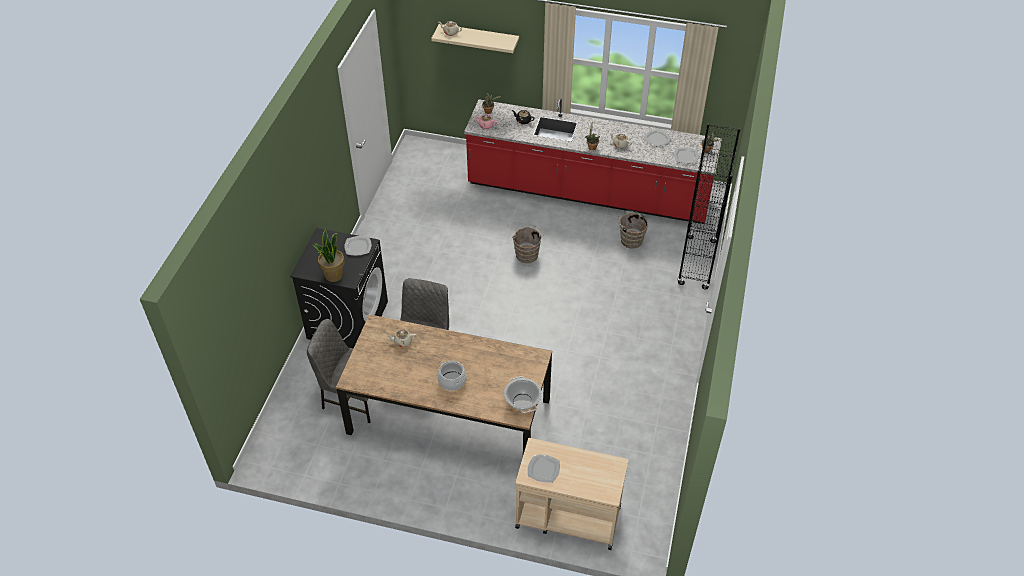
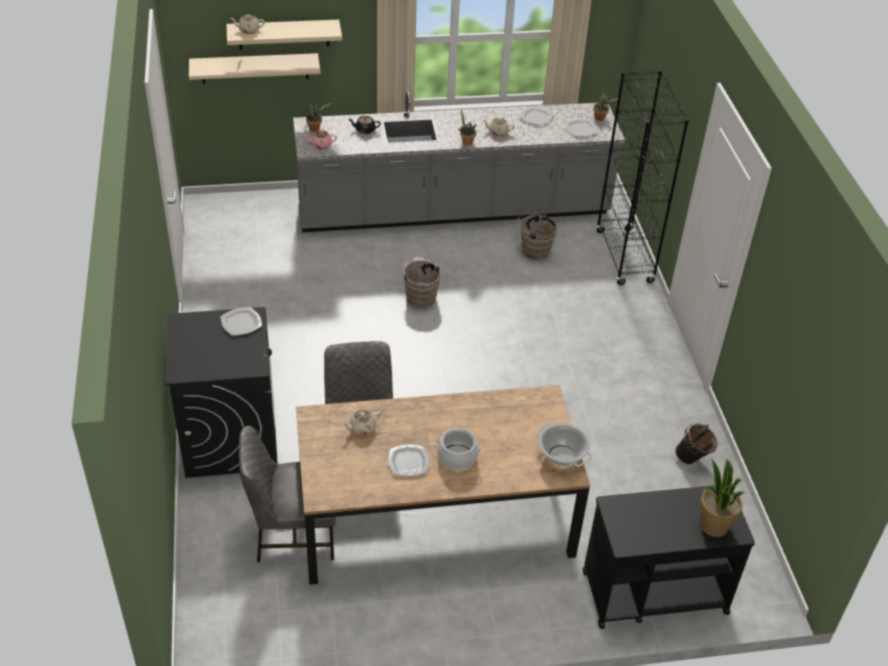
camera: 25 degrees left, 5 degrees down
potted plant [312,229,345,282] -> potted plant moved to [700,458,745,537]
red counter [464,98,722,224] -> grey counter [293,91,625,232]
beige cart [515,438,628,550] -> black cart [583,485,755,629]
plate [528,455,560,482] -> plate moved to [388,445,430,477]
none -> beige shelf [189,53,320,84]
none -> black bucket [675,423,718,465]

